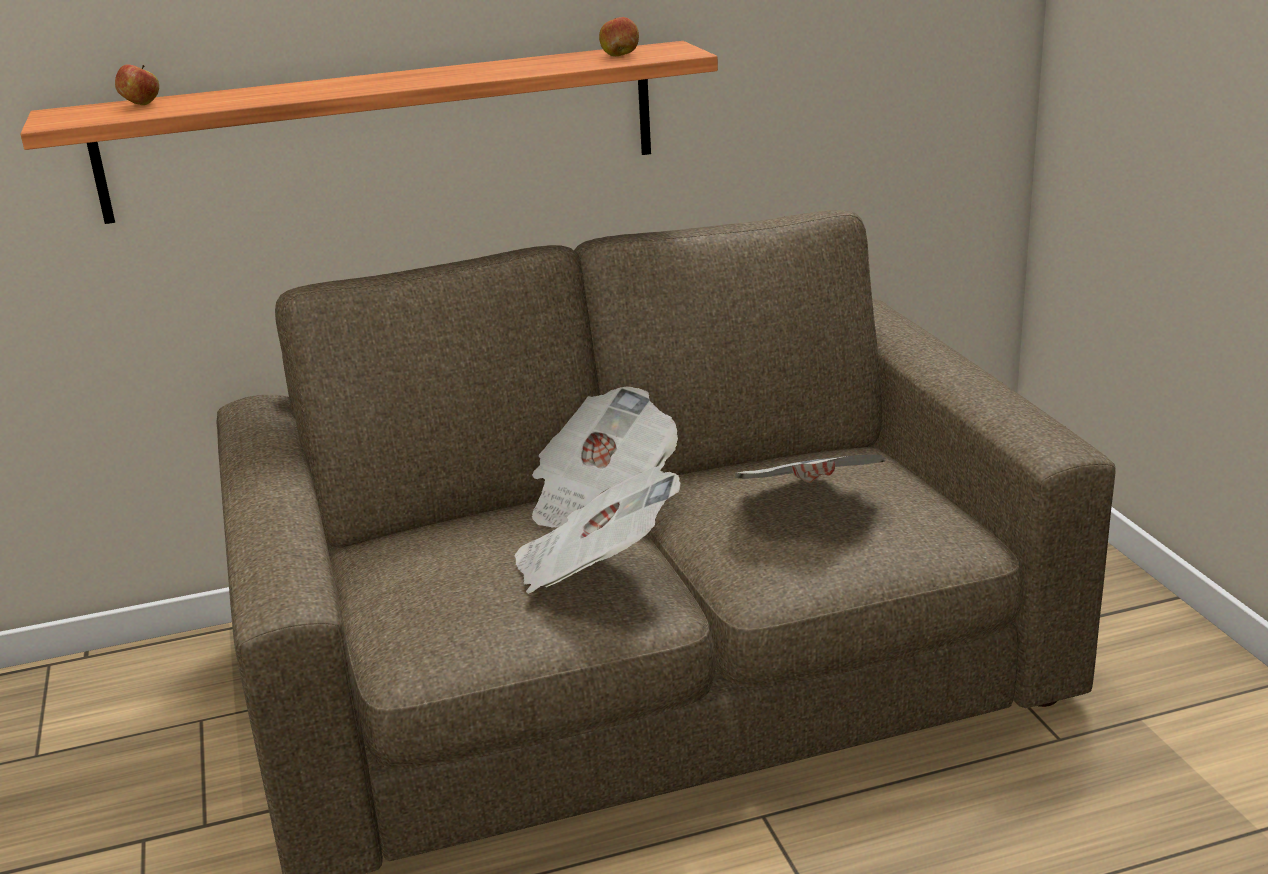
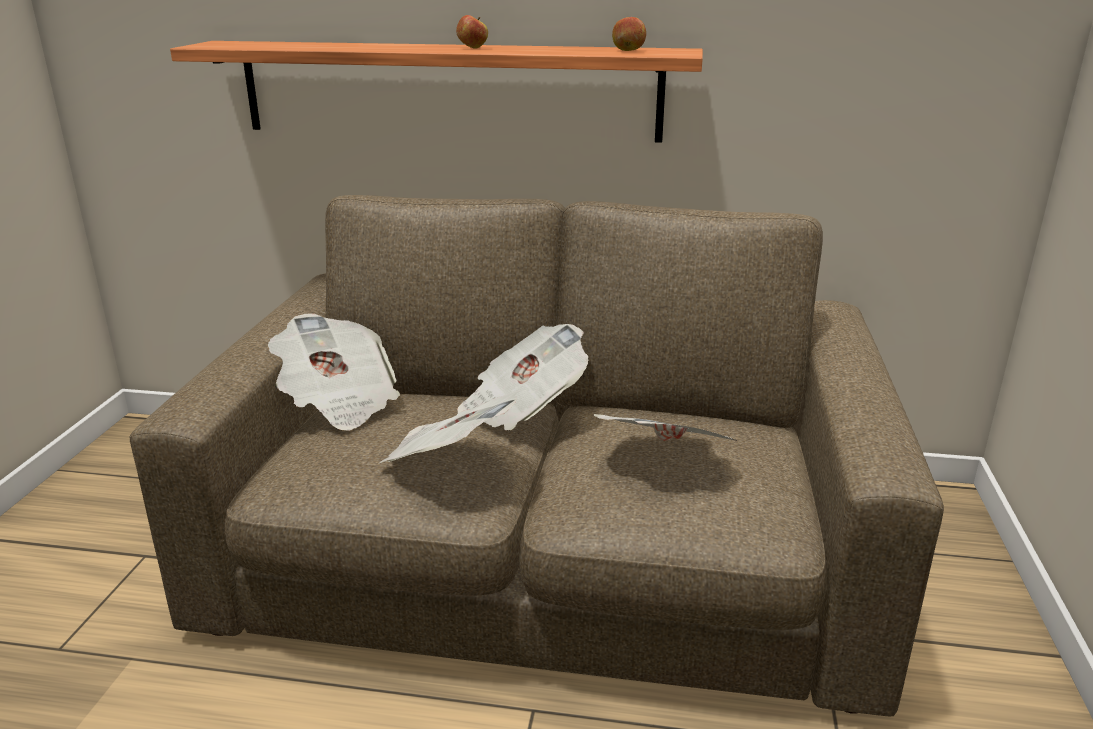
camera: 25 degrees right, 0 degrees up
apple [115,64,159,105] -> apple moved to [456,15,488,49]
none -> newspaper [268,313,400,431]

